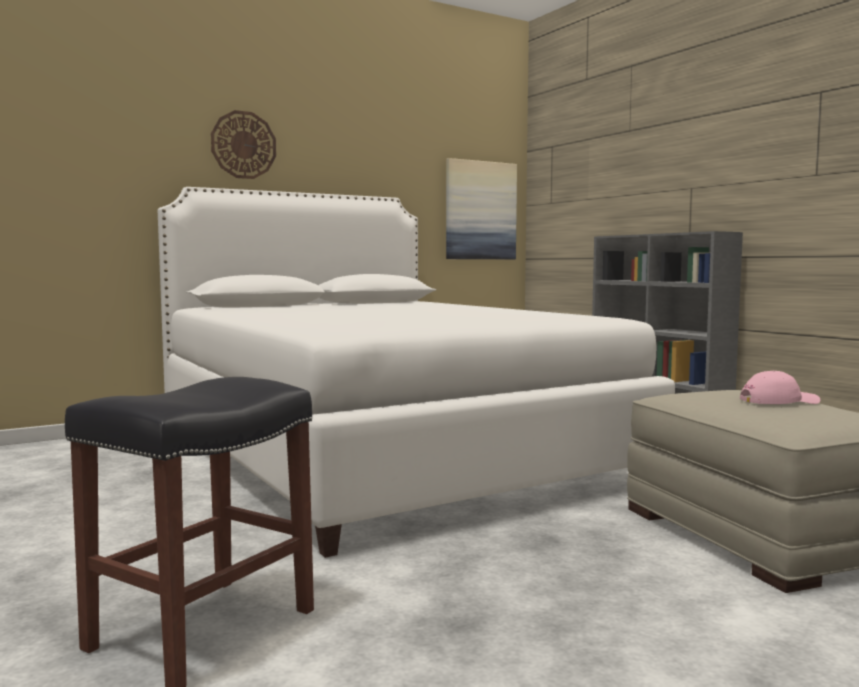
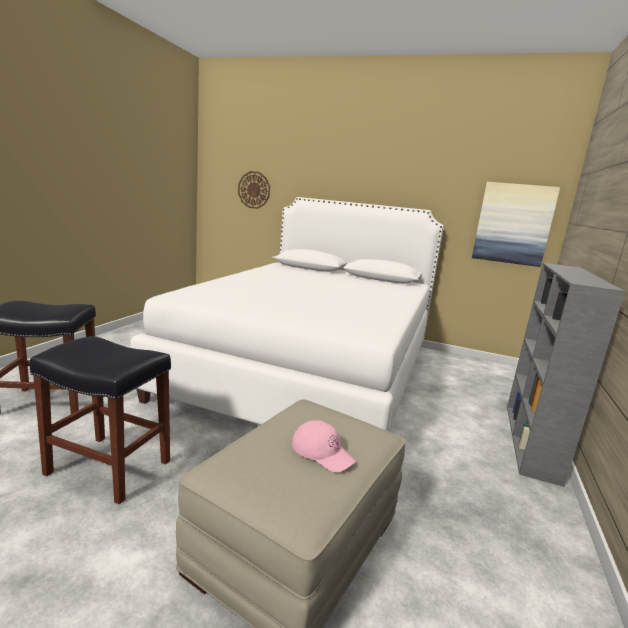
camera: 50 degrees right, 10 degrees up
wall clock [211,110,276,179] -> wall clock moved to [238,171,270,209]
none -> black stool [30,336,171,504]

